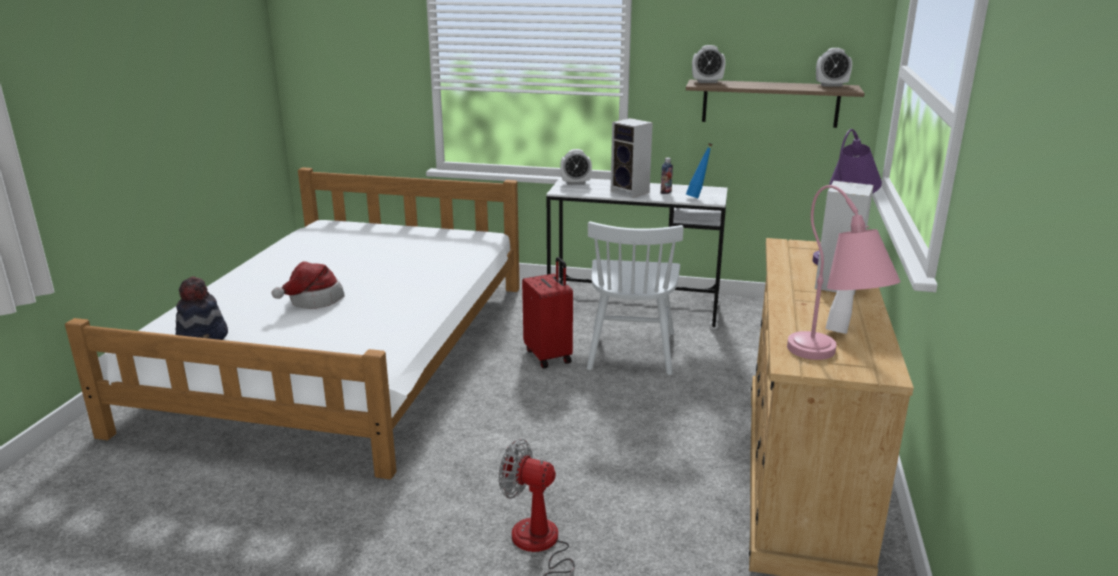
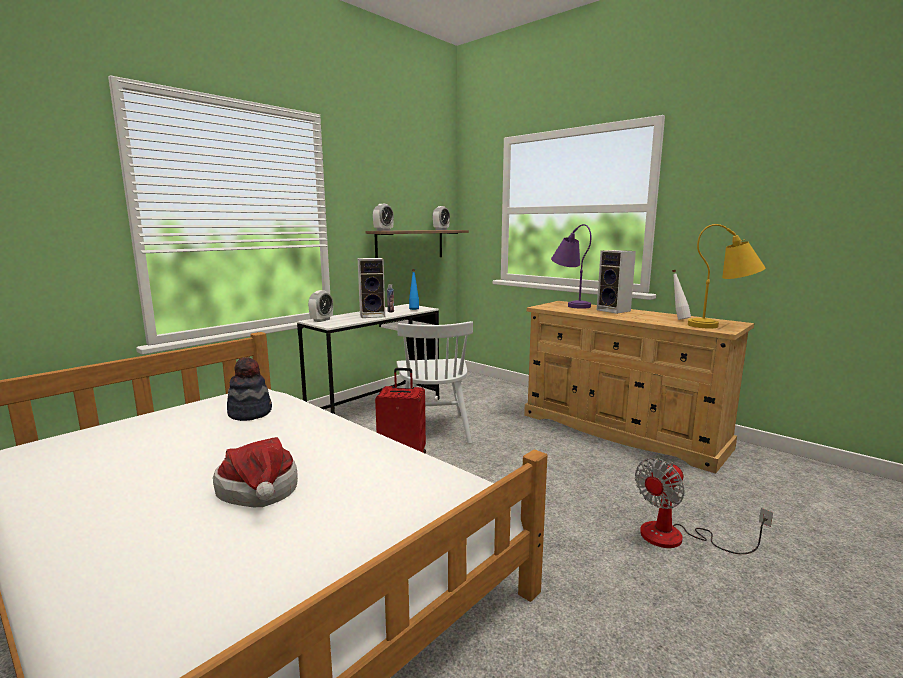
camera: 60 degrees left, 10 degrees down
hat [176,276,228,340] -> hat moved to [227,357,272,421]
white chair [587,221,684,375] -> white chair turned 45 degrees clockwise [397,321,473,444]
pink table lamp [787,185,901,360] -> yellow table lamp [688,224,766,329]

